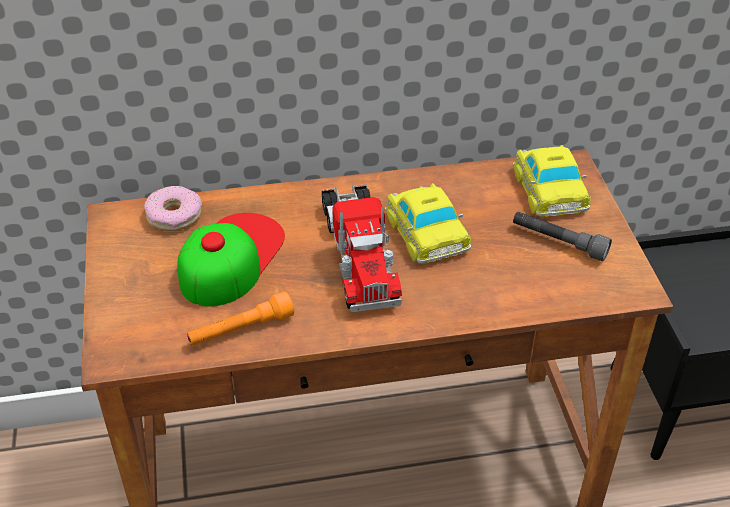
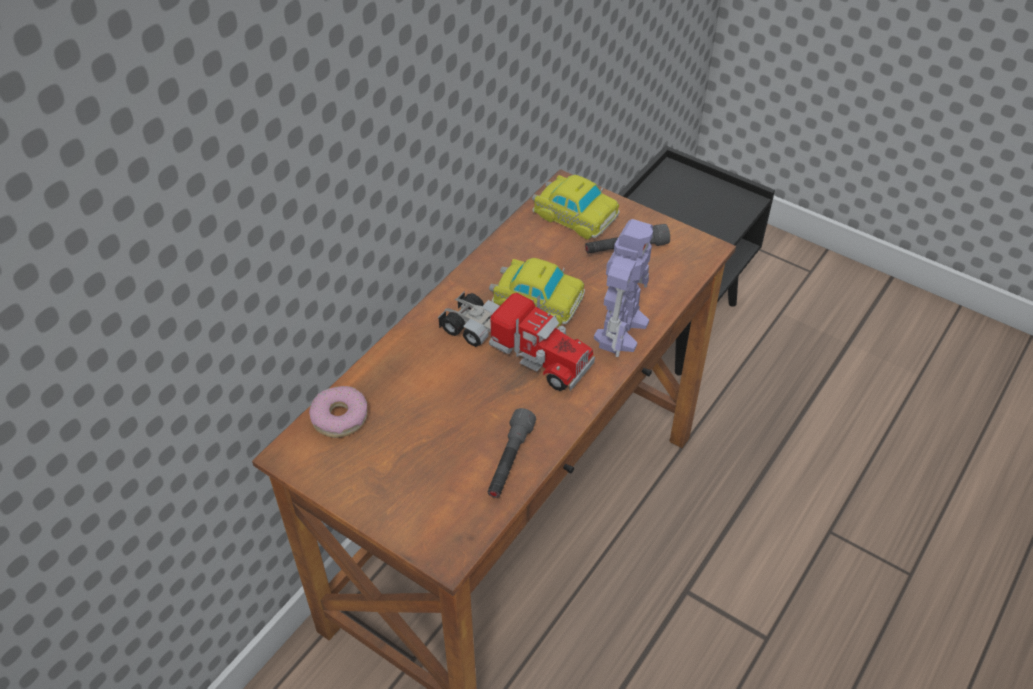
camera: 45 degrees left, 5 degrees up
cap [177,213,285,306] -> none
orange flashlight [187,292,294,345] -> grey flashlight [487,408,536,498]
none -> toy robot [594,219,653,357]

